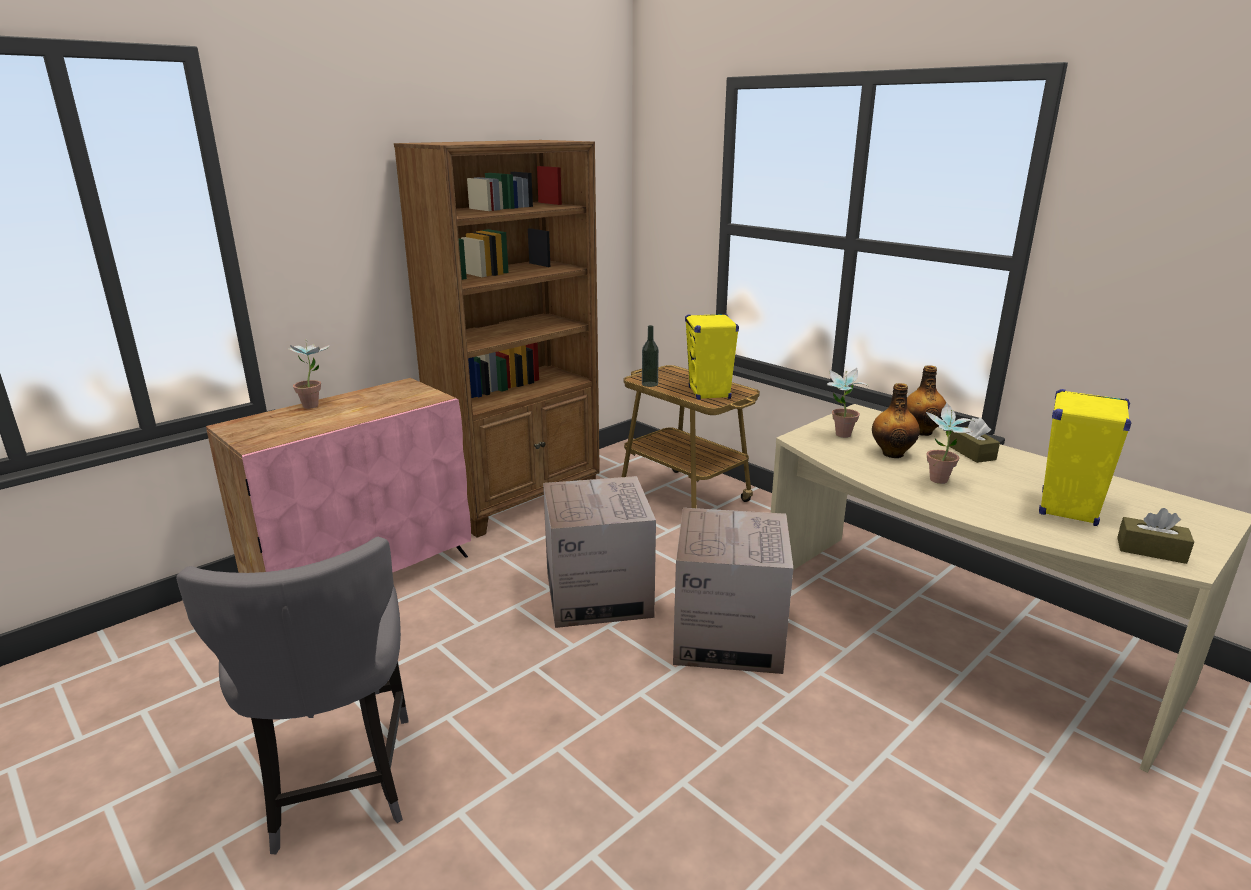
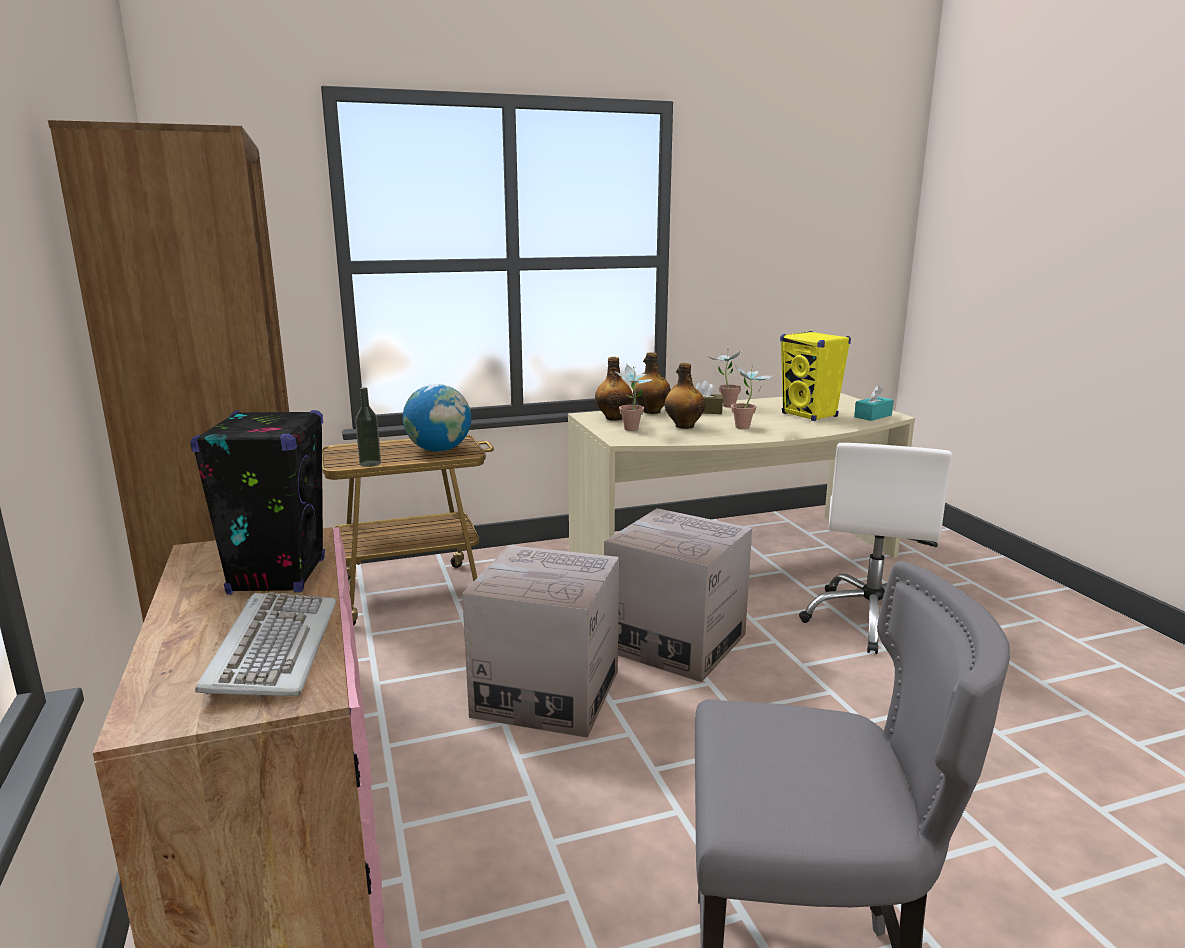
camera: 65 degrees left, 5 degrees down
potted plant [289,341,329,409] -> potted plant moved to [709,348,742,408]
yellow speaker [685,313,739,400] -> globe [403,384,471,452]
brown tissue box [1117,508,1194,564] -> turquoise tissue box [854,385,894,421]
none -> black speaker [190,410,325,594]
none -> keyboard [195,592,336,696]
none -> bottle [595,357,633,421]
none -> white office chair [799,443,952,654]

